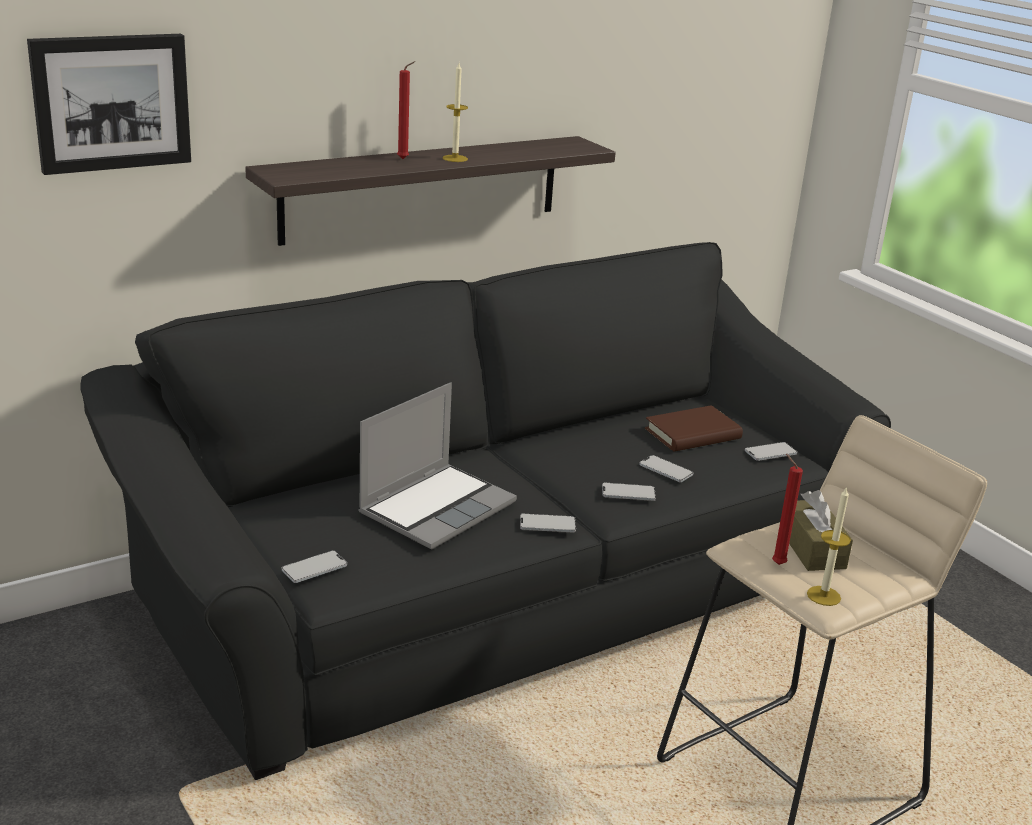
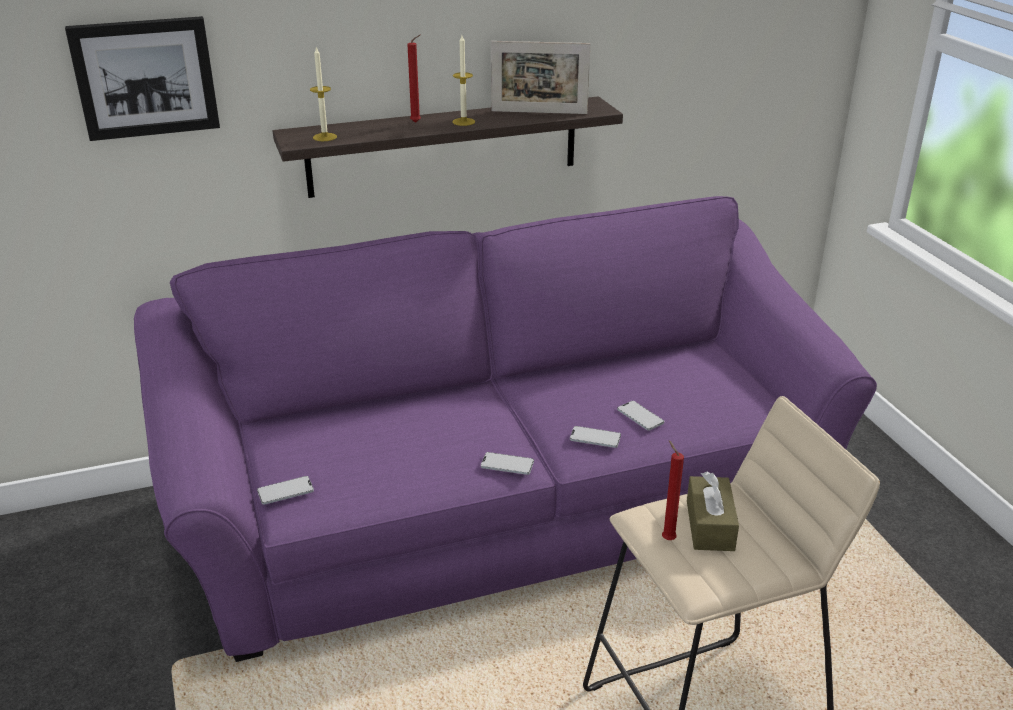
camera: 15 degrees right, 5 degrees up
black sofa [80,242,891,780] -> purple sofa [134,196,877,662]
laptop [359,382,517,550] -> none
brown book [645,405,743,452] -> none
phone [745,442,797,461] -> none
candle [807,486,851,606] -> candle moved to [310,46,337,141]
none -> picture frame [491,41,590,114]

